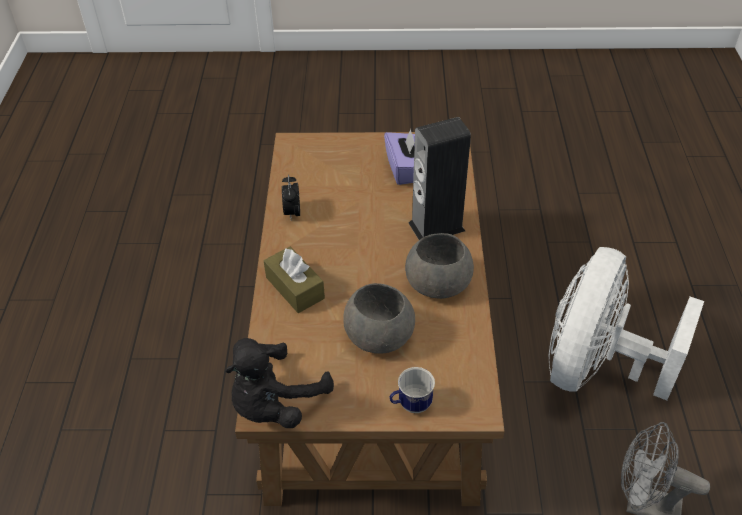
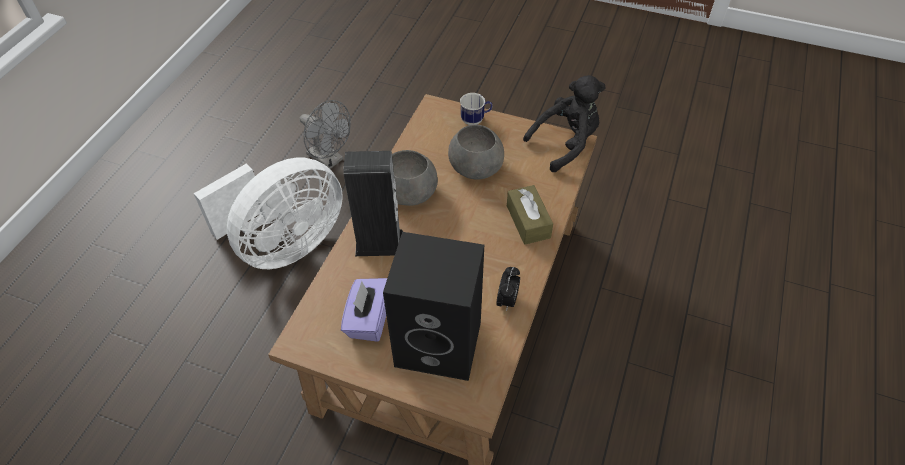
camera: 160 degrees left, 5 degrees up
none -> black speaker [383,232,484,381]

